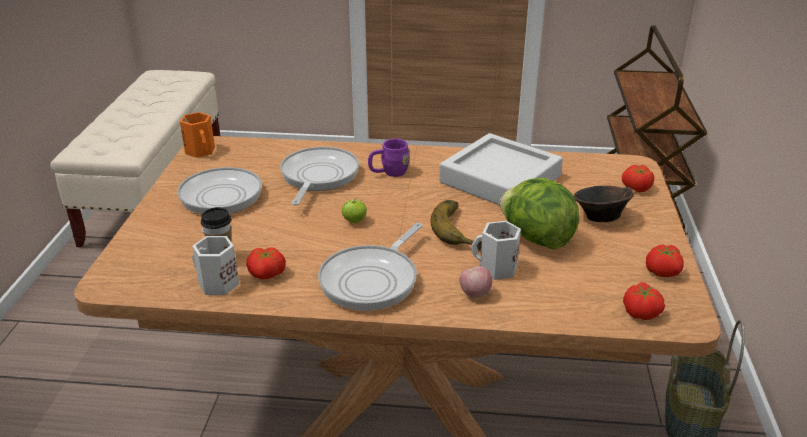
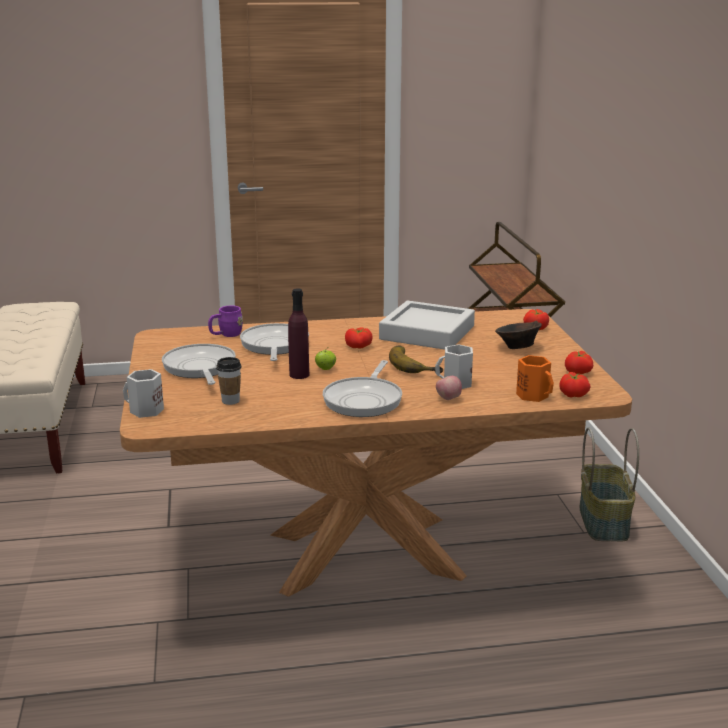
camera: 15 degrees left, 10 degrees down
orange mug [180,112,215,158] -> orange mug moved to [516,355,554,402]
white mug [192,236,239,295] -> white mug moved to [123,369,164,418]
tomato [246,247,286,279] -> tomato moved to [345,327,373,349]
purple mug [368,139,410,177] -> purple mug moved to [208,305,243,337]
lettuce [500,178,579,249] -> none
none -> purple bottle [288,288,309,379]

